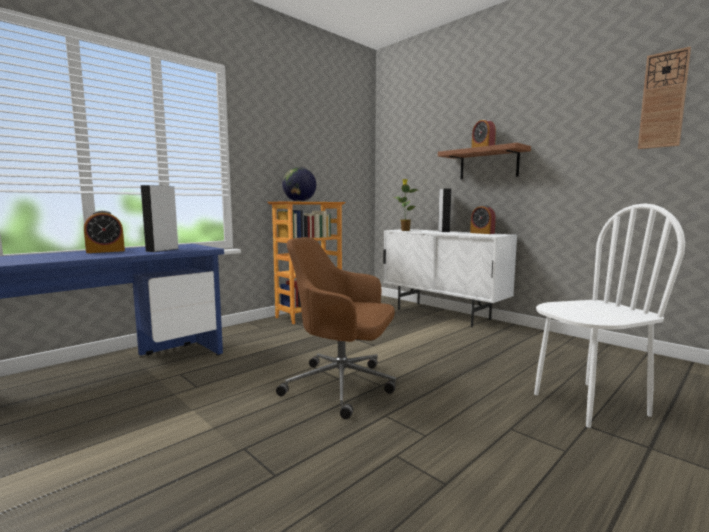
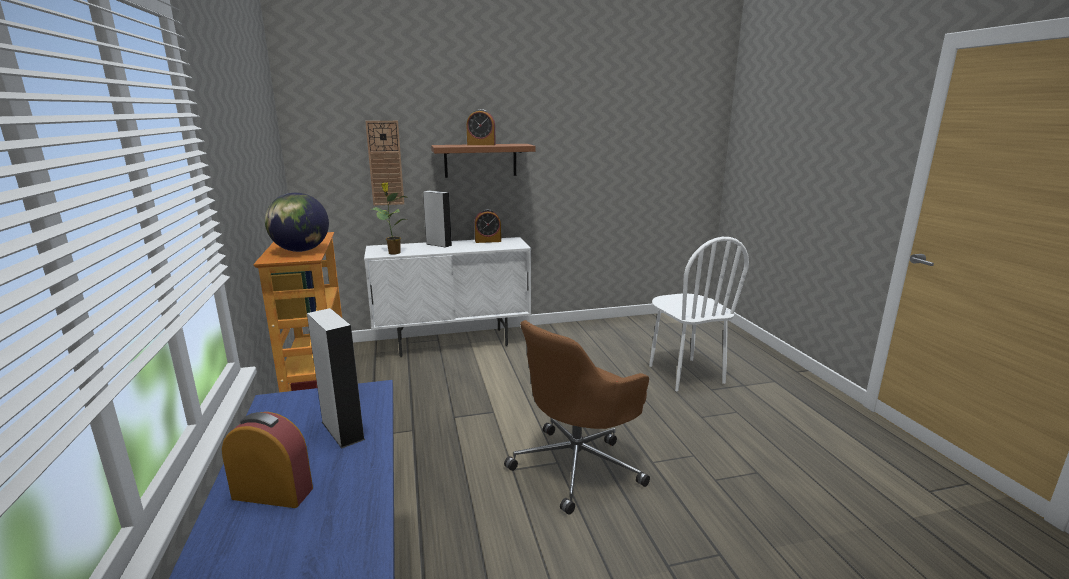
camera: 60 degrees left, 10 degrees up
alarm clock [84,211,125,253] -> alarm clock turned 75 degrees counterclockwise [222,412,313,508]
white chair [534,203,685,428] -> white chair turned 150 degrees clockwise [649,237,749,391]
wall clock [638,46,691,149] -> wall clock moved to [365,121,404,206]

